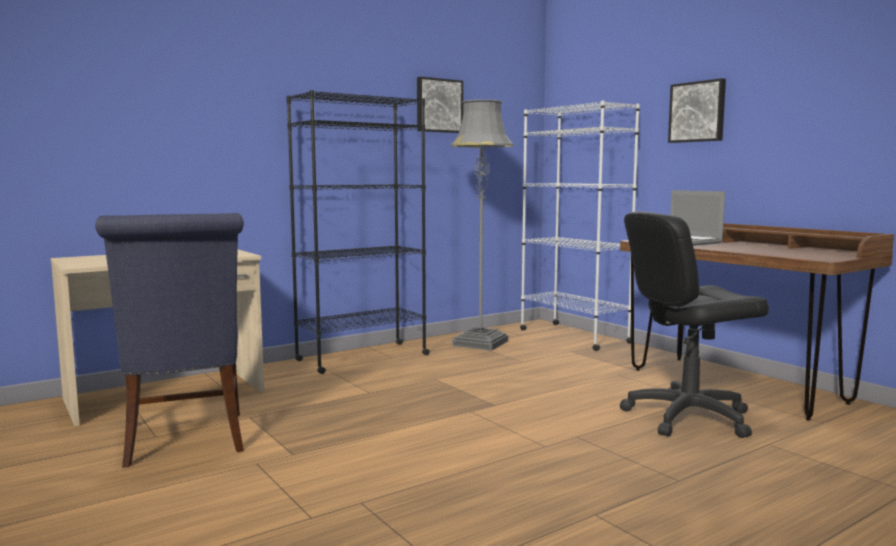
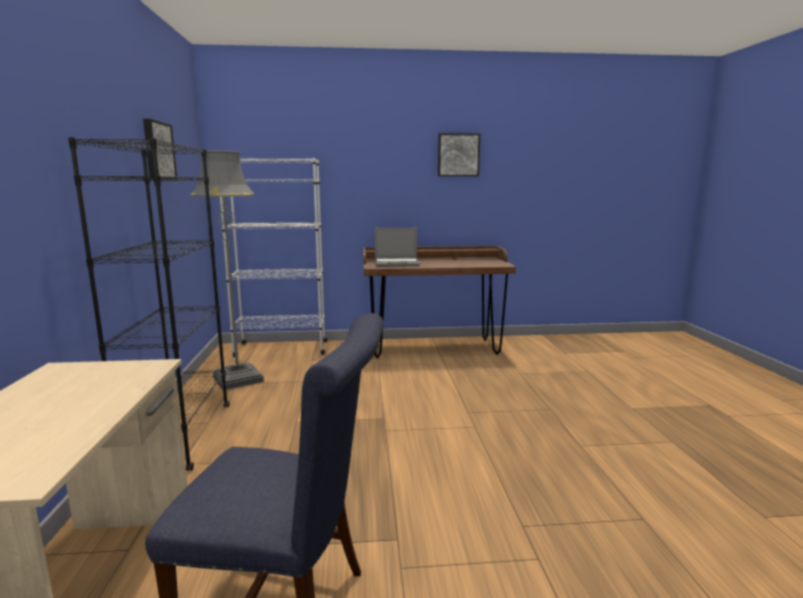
camera: 60 degrees left, 5 degrees up
black office chair [620,211,769,438] -> none
picture [668,78,726,143] -> picture moved to [438,133,480,176]

